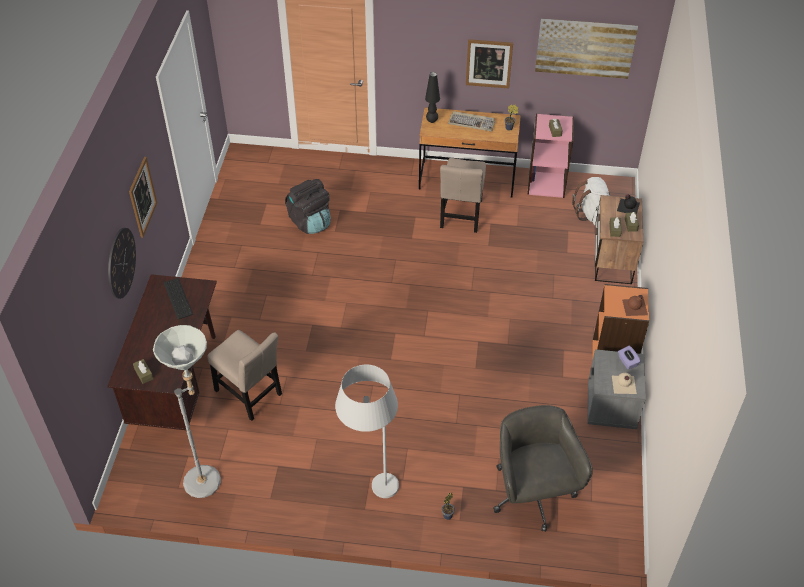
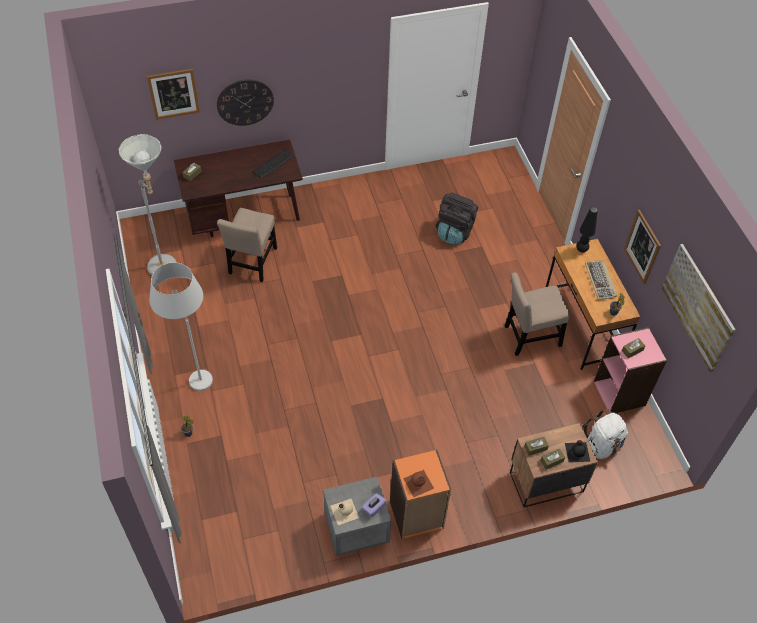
camera: 65 degrees right, 5 degrees up
picture [129,157,157,238] -> picture moved to [147,69,200,120]
grey office chair [493,405,593,532] -> none

